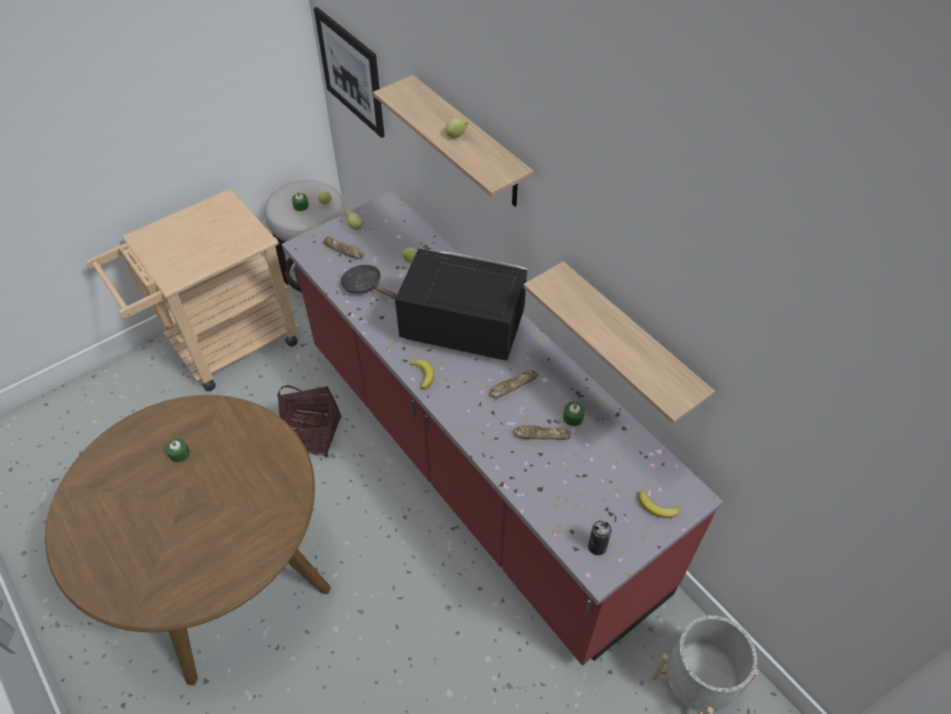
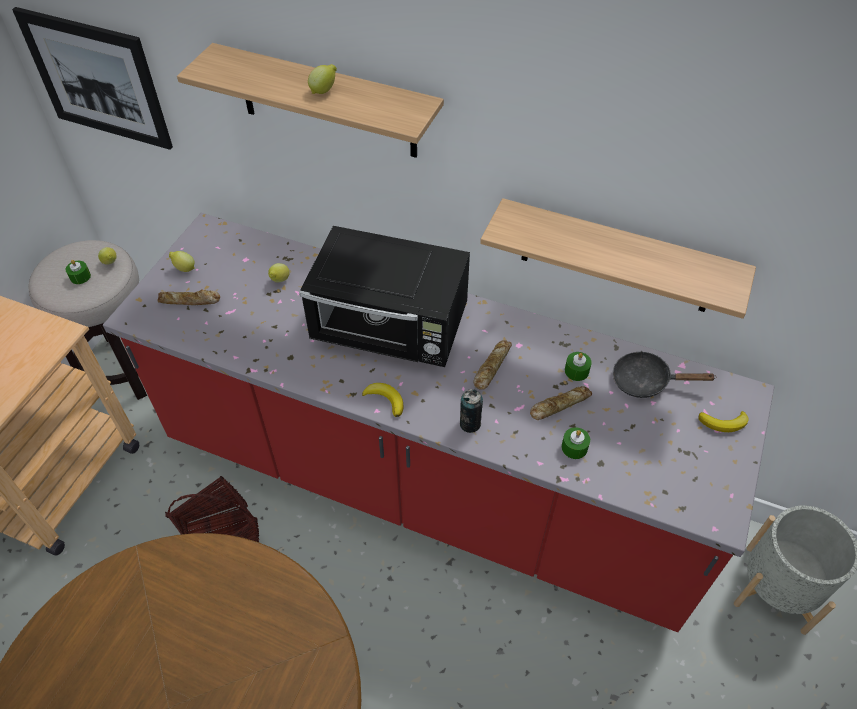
camera: 30 degrees left, 0 degrees up
green candle [166,438,190,462] -> green candle moved to [561,427,590,459]
black frying pan [340,265,397,299] -> black frying pan moved to [612,351,715,398]
black microwave [395,249,528,361] -> black microwave turned 150 degrees counterclockwise [299,226,470,367]
can [588,521,612,555] -> can moved to [460,389,483,433]

